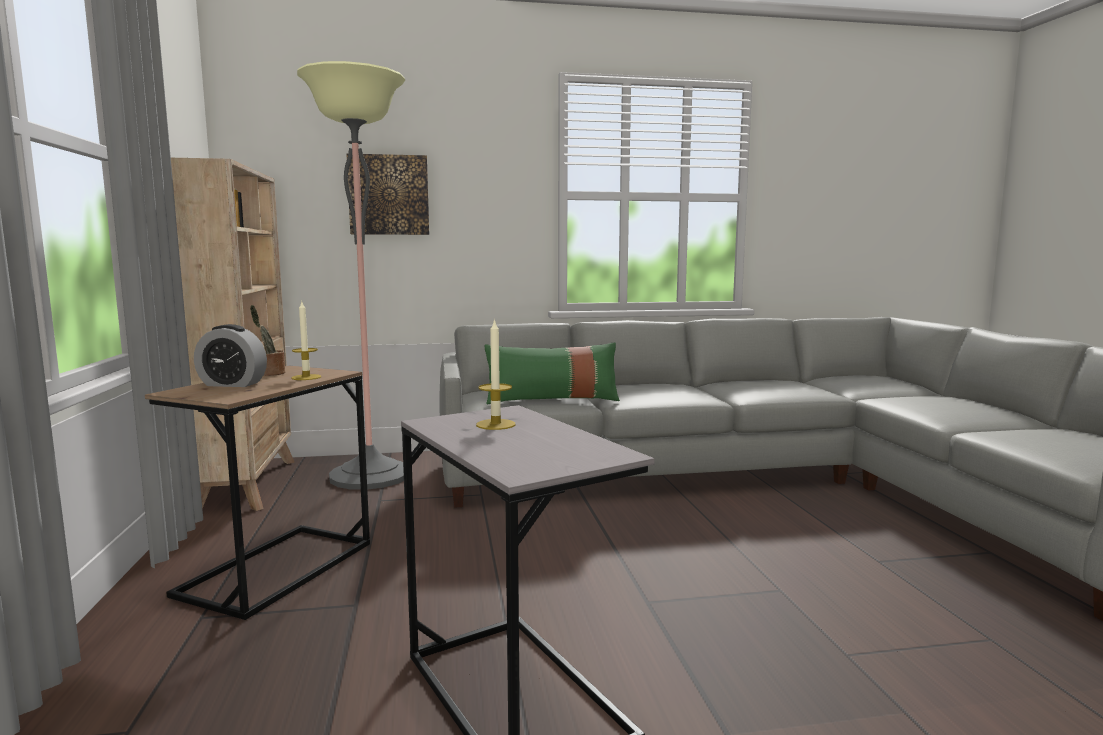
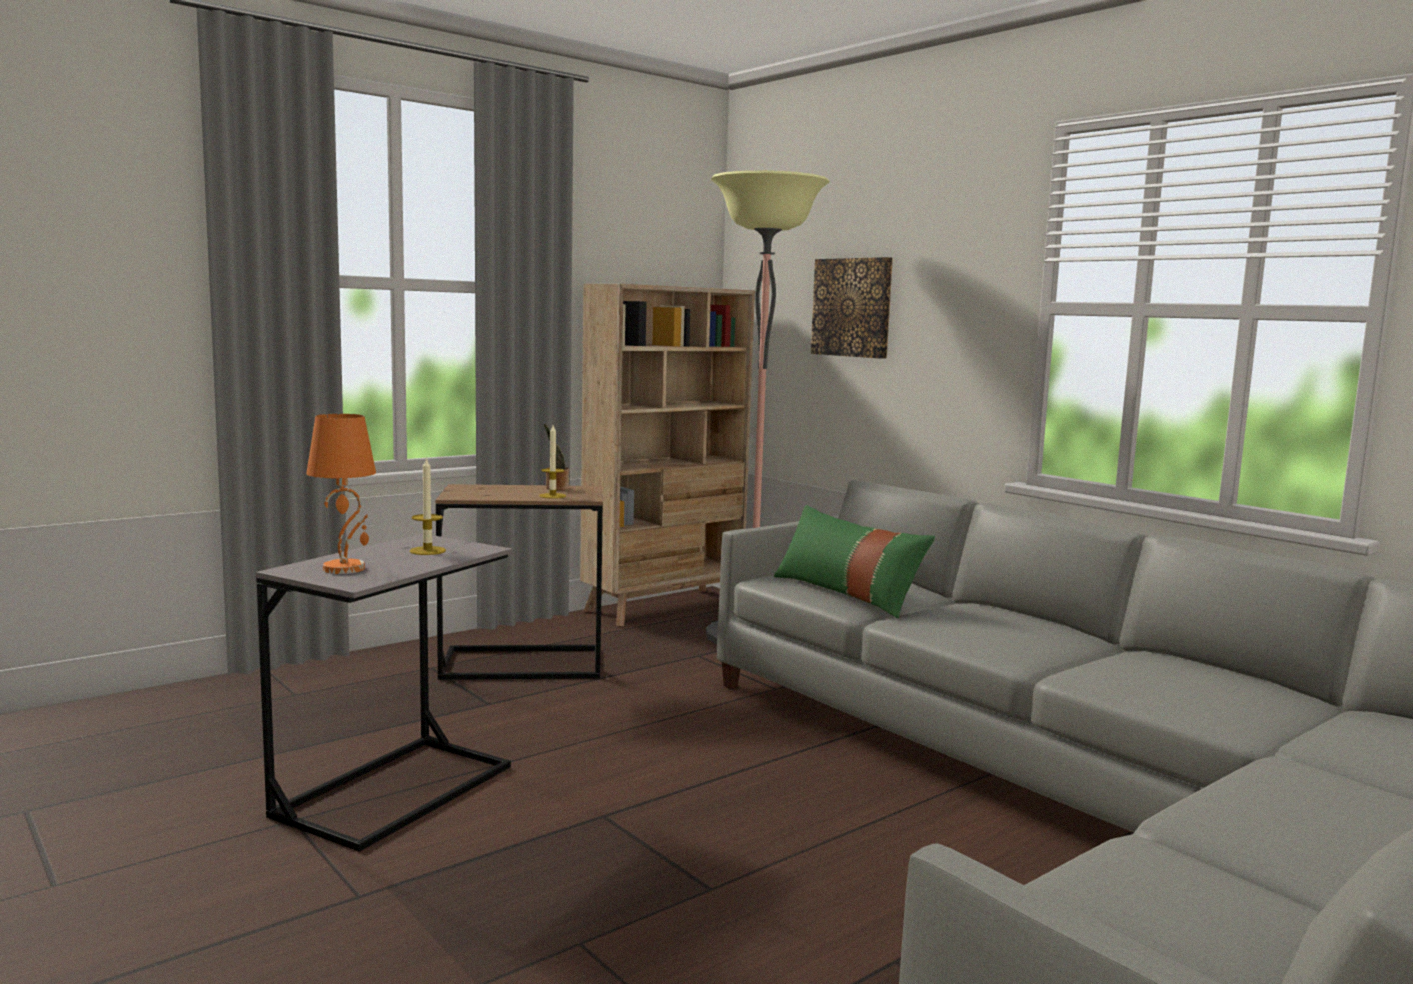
camera: 60 degrees right, 0 degrees up
alarm clock [194,324,267,387] -> none
none -> orange table lamp [306,414,376,574]

